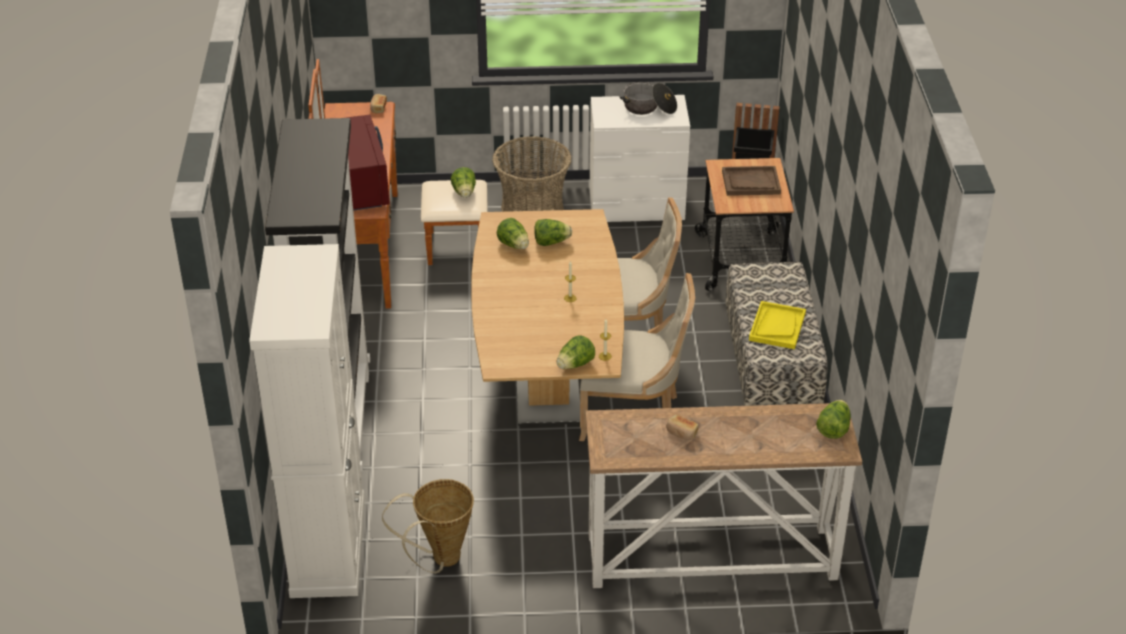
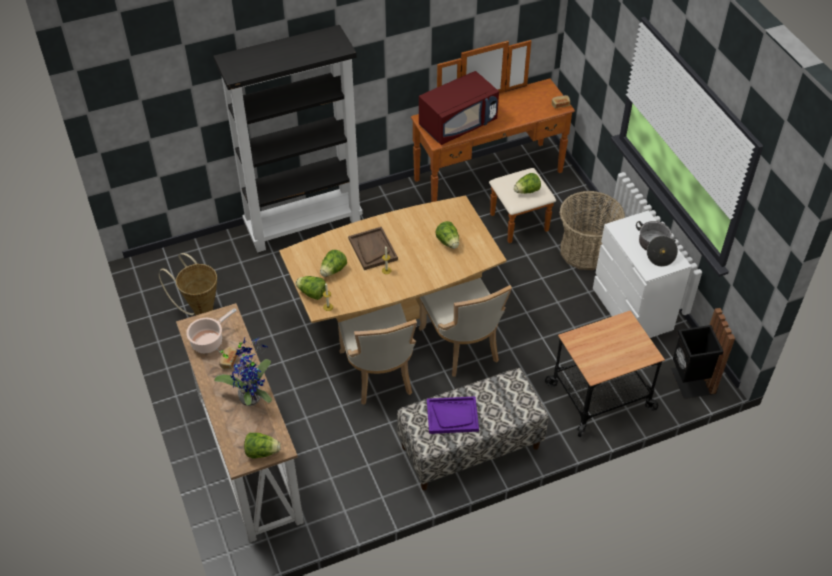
camera: 70 degrees right, 10 degrees up
white cabinet [249,244,365,598] -> none
lettuce [497,218,529,249] -> lettuce moved to [320,250,347,277]
brown tray [722,166,781,196] -> brown tray moved to [348,227,398,270]
yellow tray [749,301,806,349] -> purple tray [427,396,479,434]
none -> cooking pot [186,308,237,353]
none -> potted plant [214,337,272,406]

